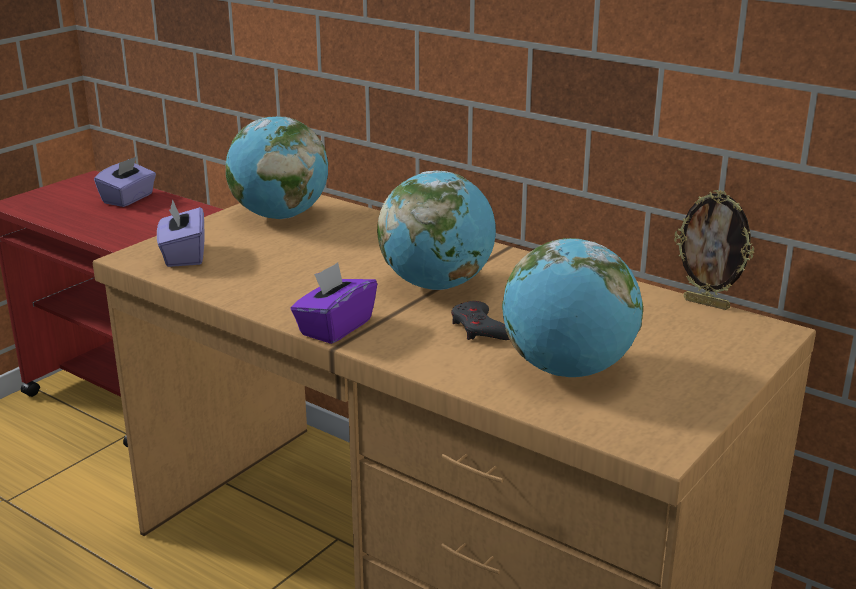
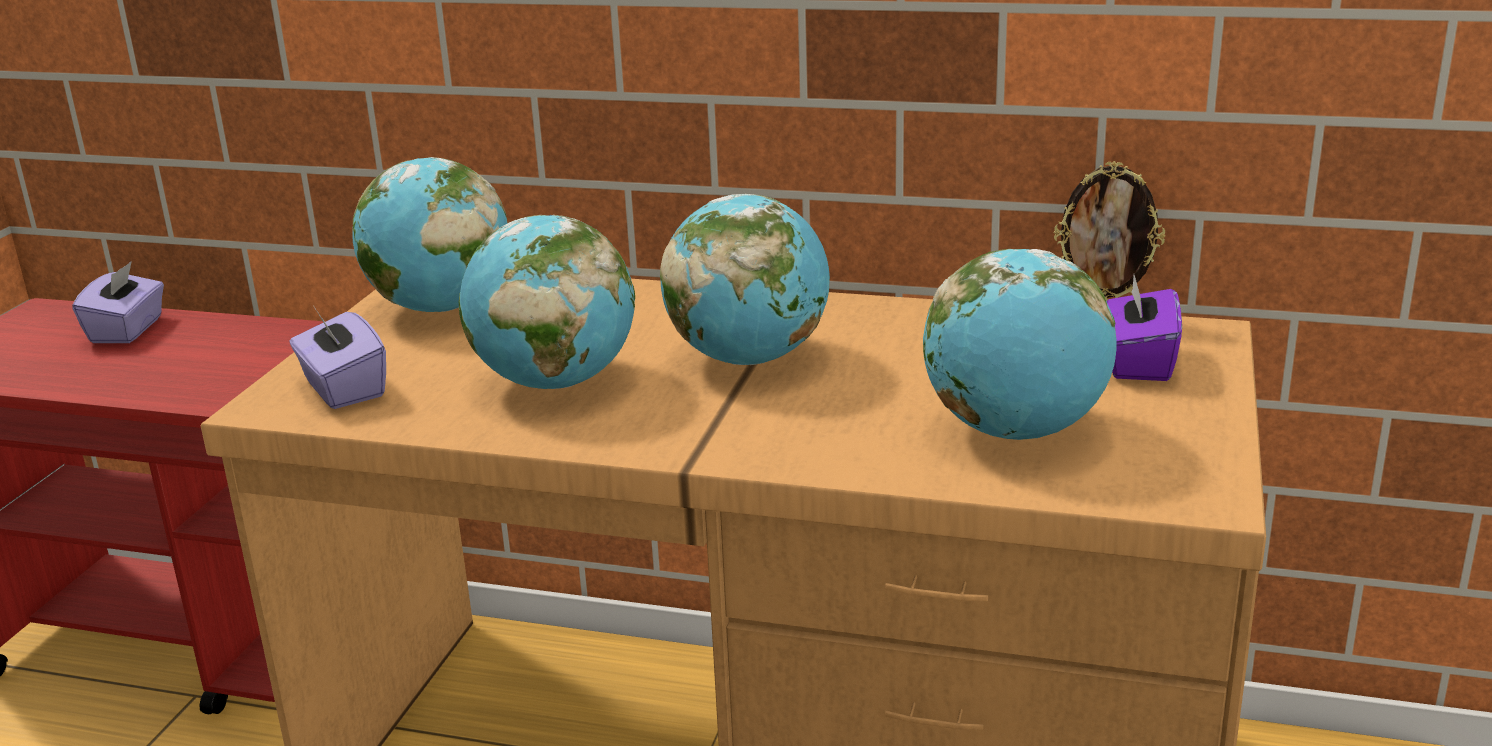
camera: 20 degrees left, 0 degrees up
purple tissue box [291,263,377,344] -> purple tissue box moved to [1107,275,1182,381]
grey game controller [451,301,509,340] -> none
none -> globe [459,215,635,389]

